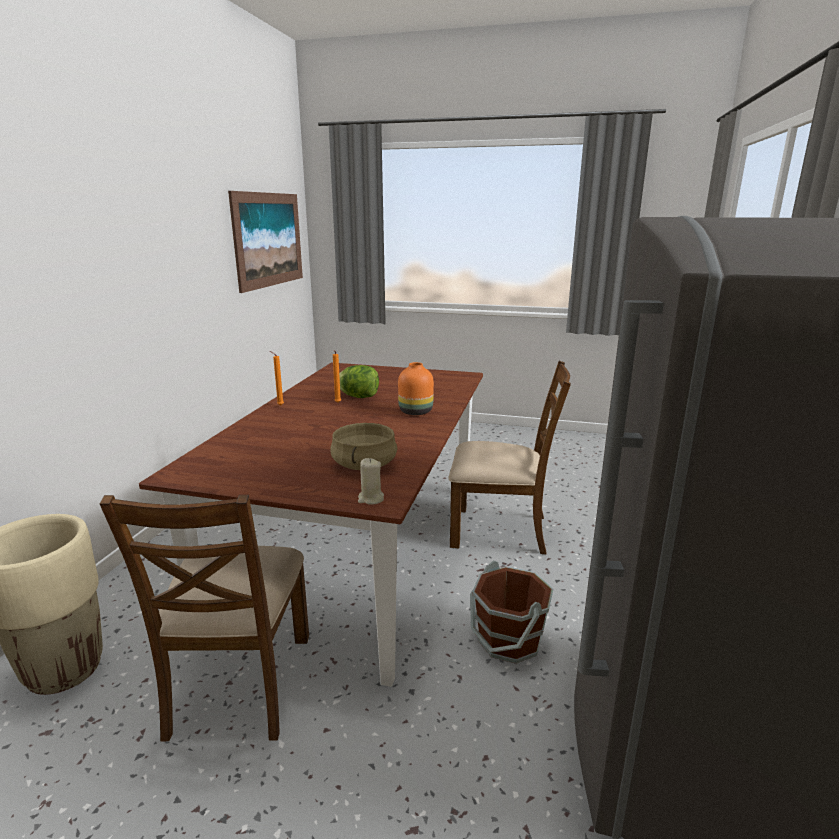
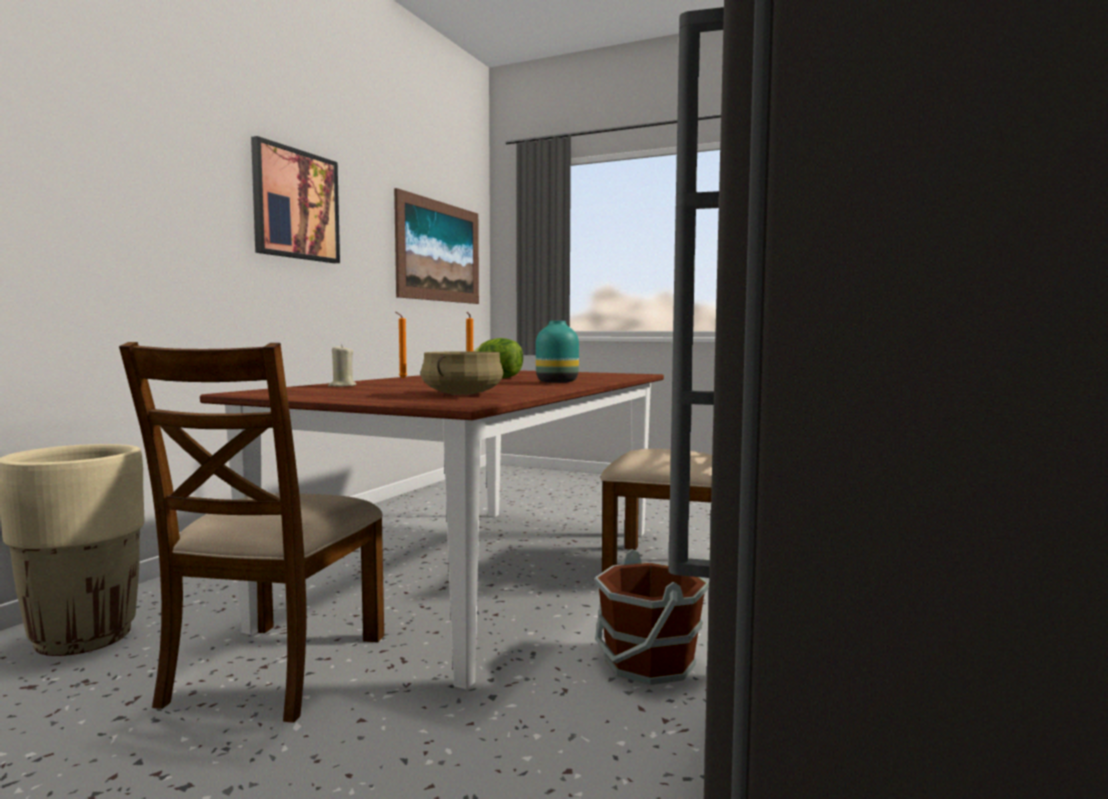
camera: 10 degrees right, 15 degrees down
beige candle [358,458,384,505] -> beige candle moved to [328,344,356,387]
orange vase [398,362,434,415] -> turquoise vase [536,321,579,383]
none -> picture [251,136,340,263]

